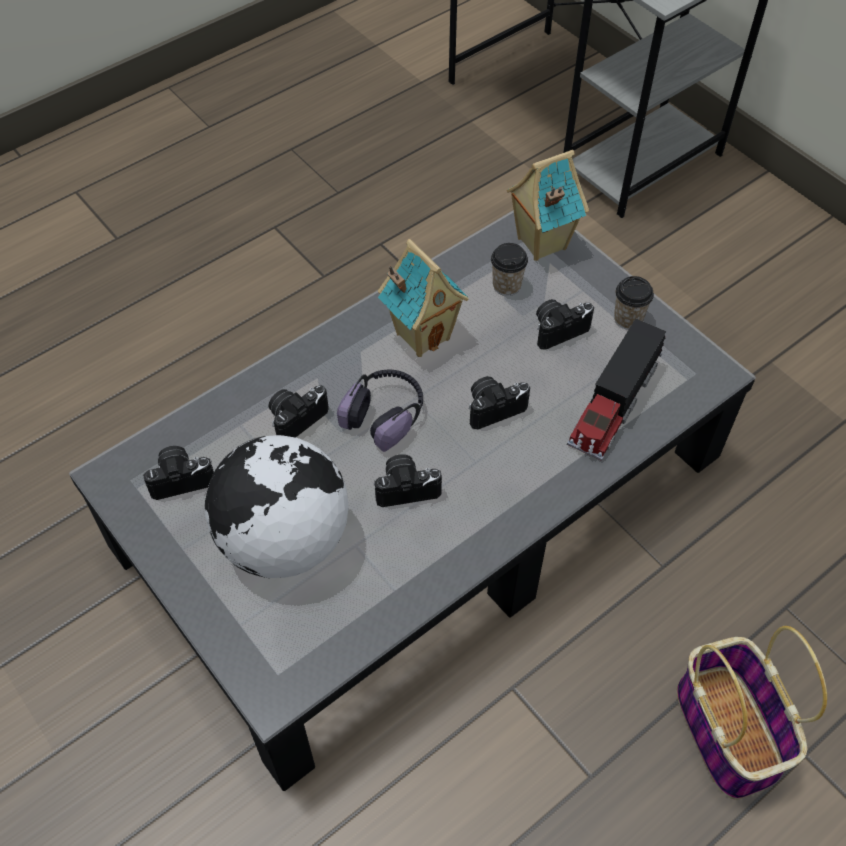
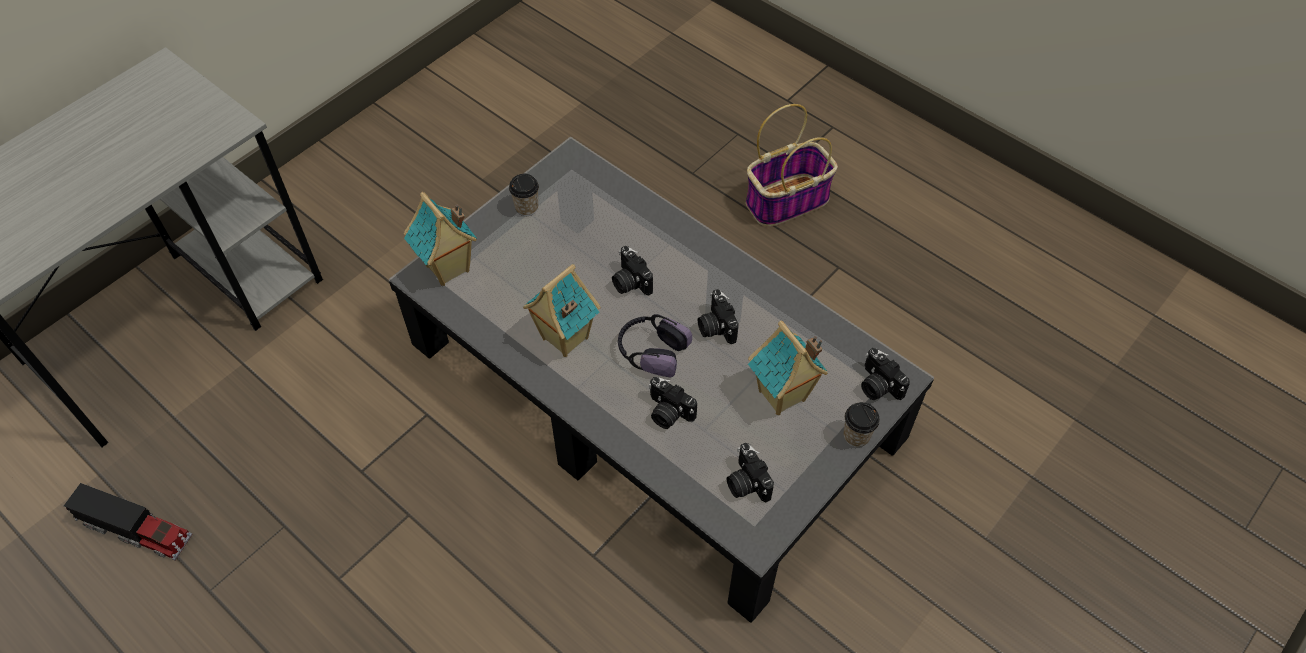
camera: 100 degrees left, 0 degrees up
globe [205,435,349,578] -> toy house [748,320,828,415]
cup [491,243,528,296] -> cup moved to [844,402,880,447]
camera [536,299,594,350] -> camera moved to [861,348,910,400]
toy truck [567,319,666,461] -> toy truck moved to [64,483,192,560]

